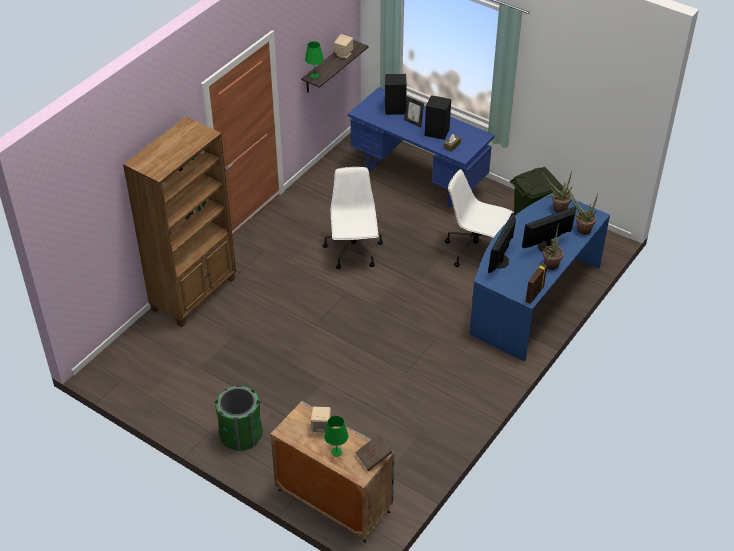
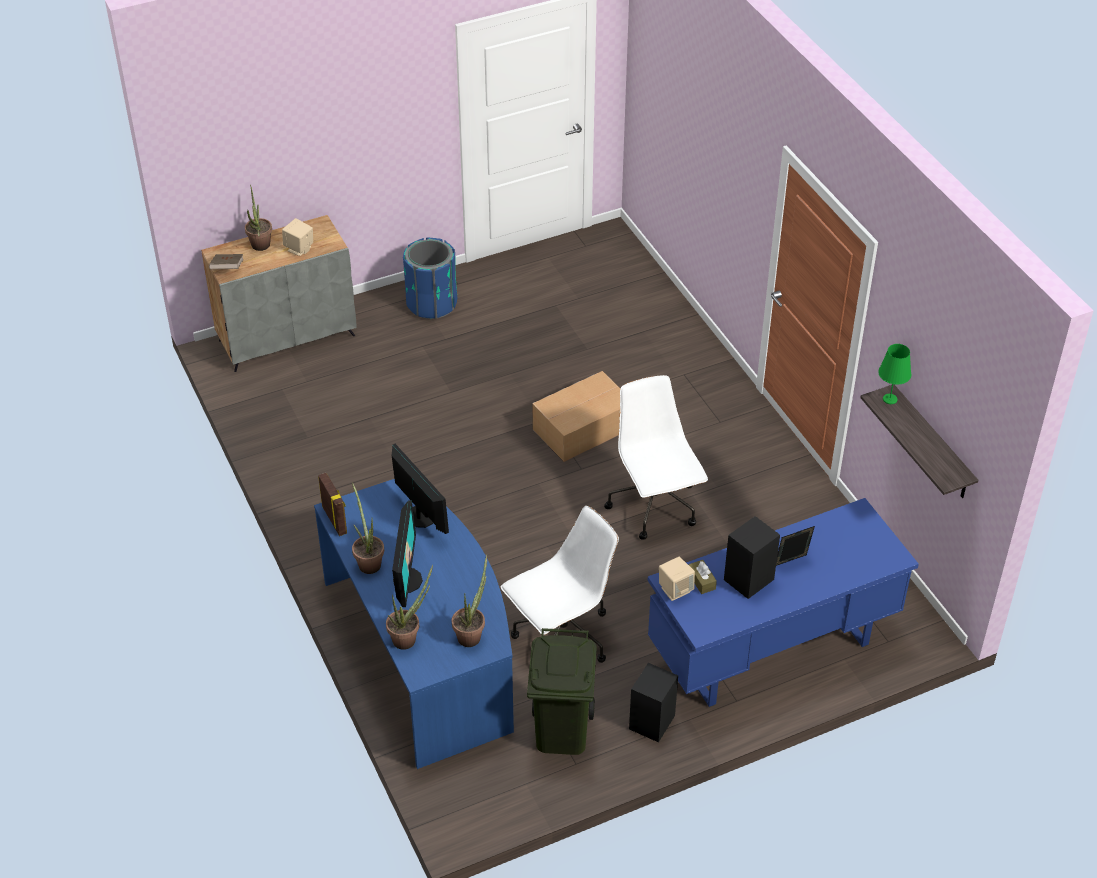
camera: 120 degrees right, 0 degrees up
brown bookcase [123,117,236,327] -> none
green trash can [215,385,263,451] -> blue trash can [403,238,457,319]
white office chair [323,167,383,269] -> white office chair turned 135 degrees counterclockwise [604,375,708,540]
green table lamp [324,416,348,457] -> potted plant [245,184,272,251]
beige speaker [334,34,354,58] -> beige speaker moved to [659,557,695,601]
black speaker [385,74,407,115] -> black speaker moved to [629,663,678,742]
none -> cardboard box [532,371,621,462]

